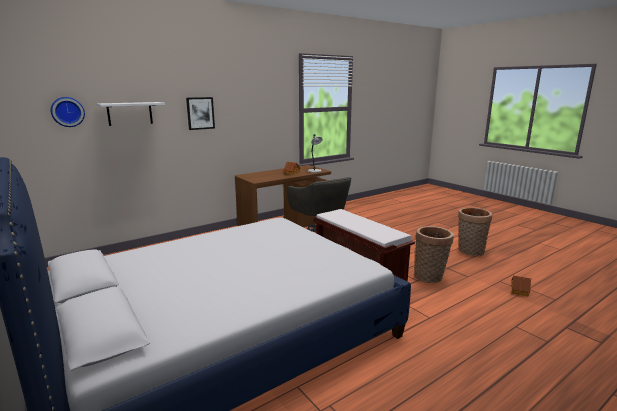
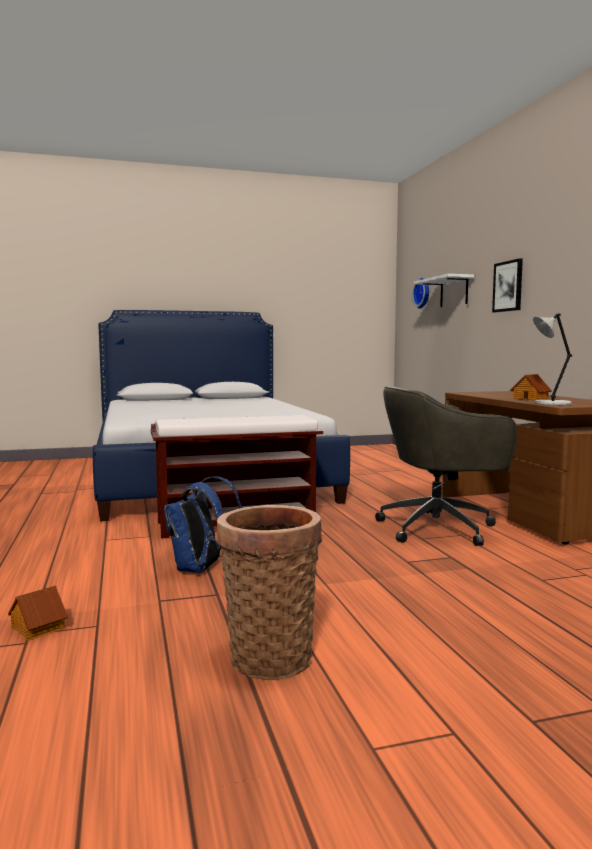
camera: 110 degrees right, 10 degrees down
basket [414,226,454,283] -> blue backpack [164,476,242,573]

